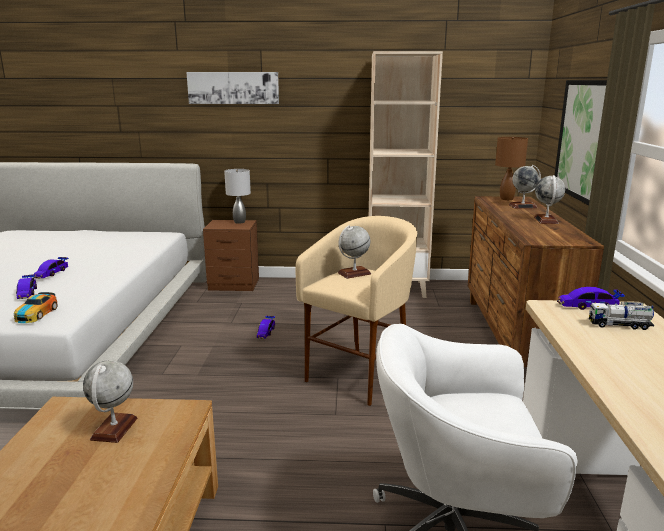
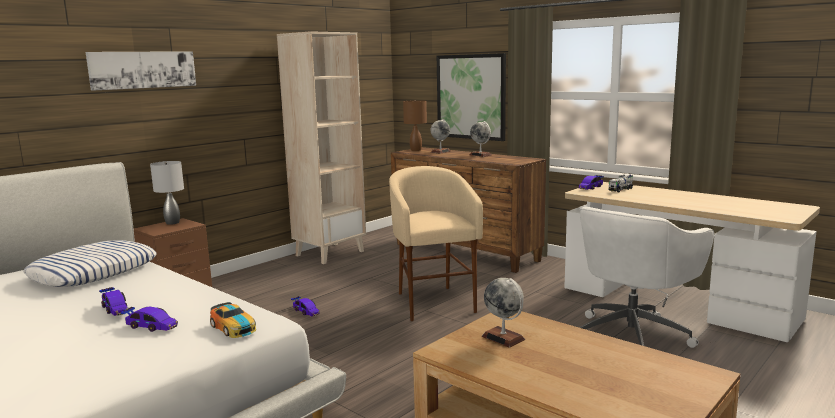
camera: 50 degrees left, 5 degrees down
globe [338,225,371,279] -> none
none -> pillow [23,240,157,287]

